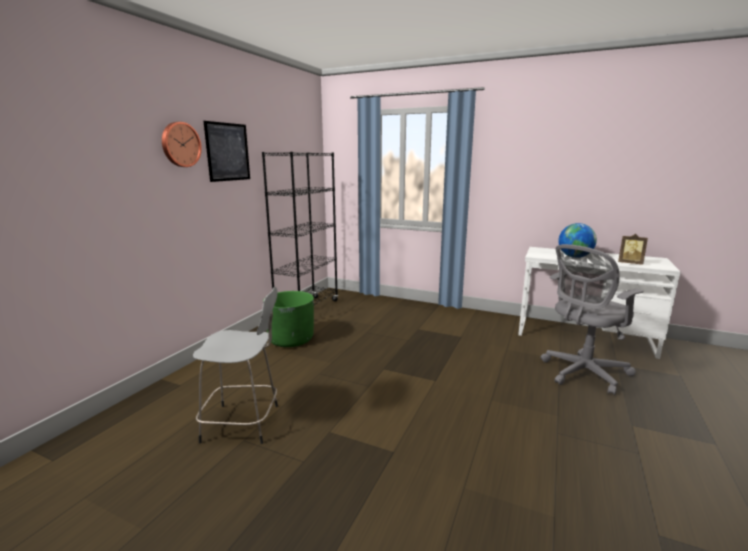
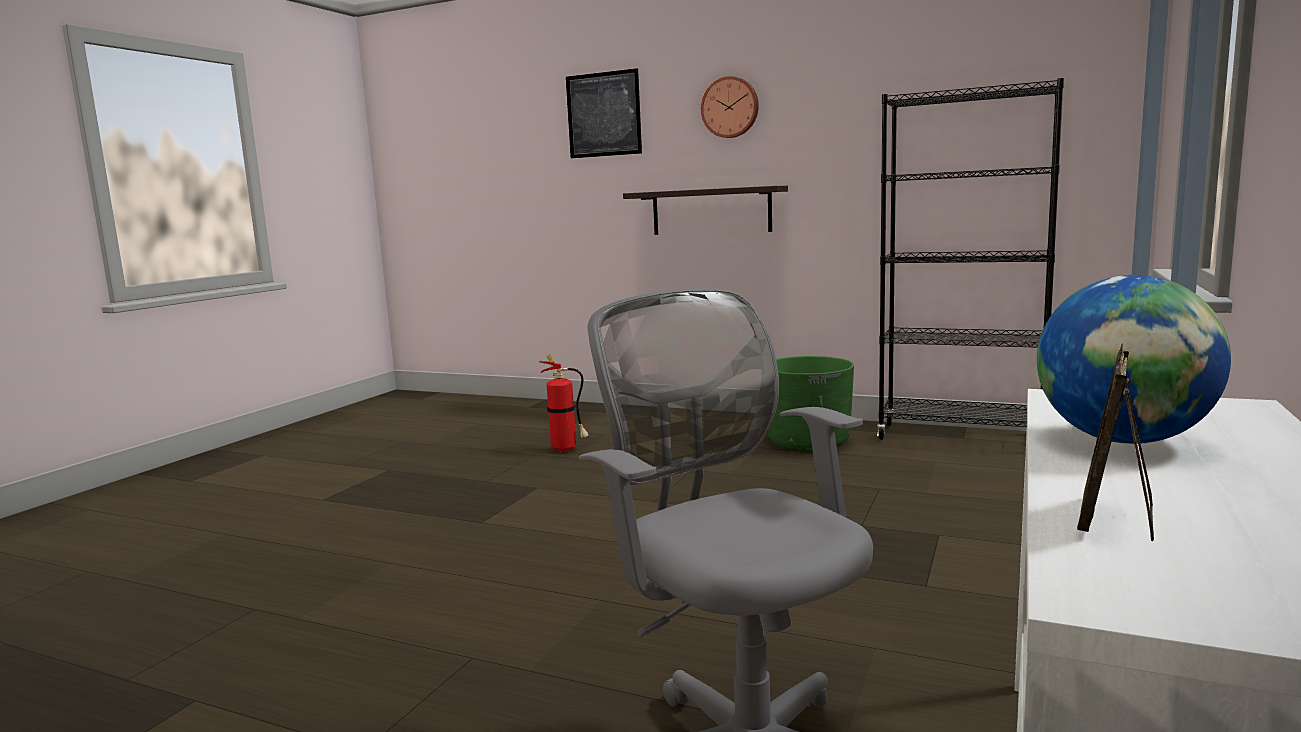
camera: 90 degrees right, 5 degrees down
grey stool [193,287,278,444] -> fire extinguisher [539,354,588,453]
picture [204,121,250,182] -> picture moved to [566,68,642,158]
none -> shelf [623,186,788,235]

